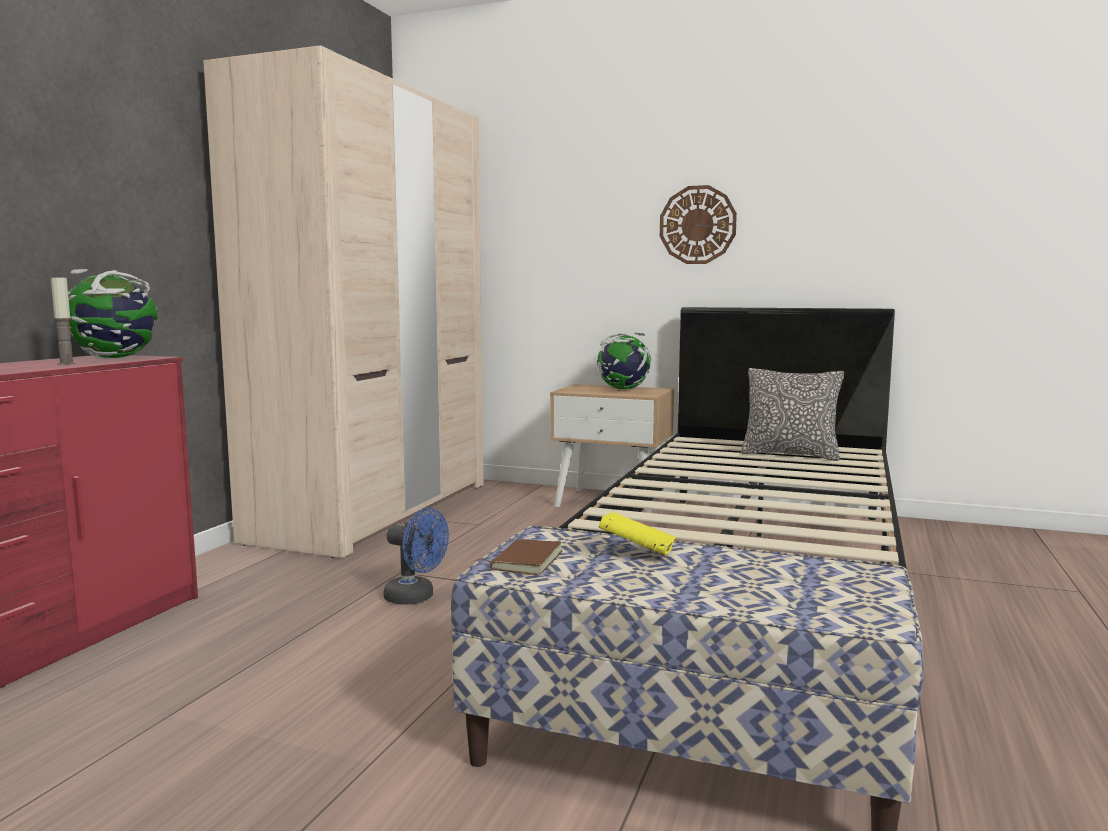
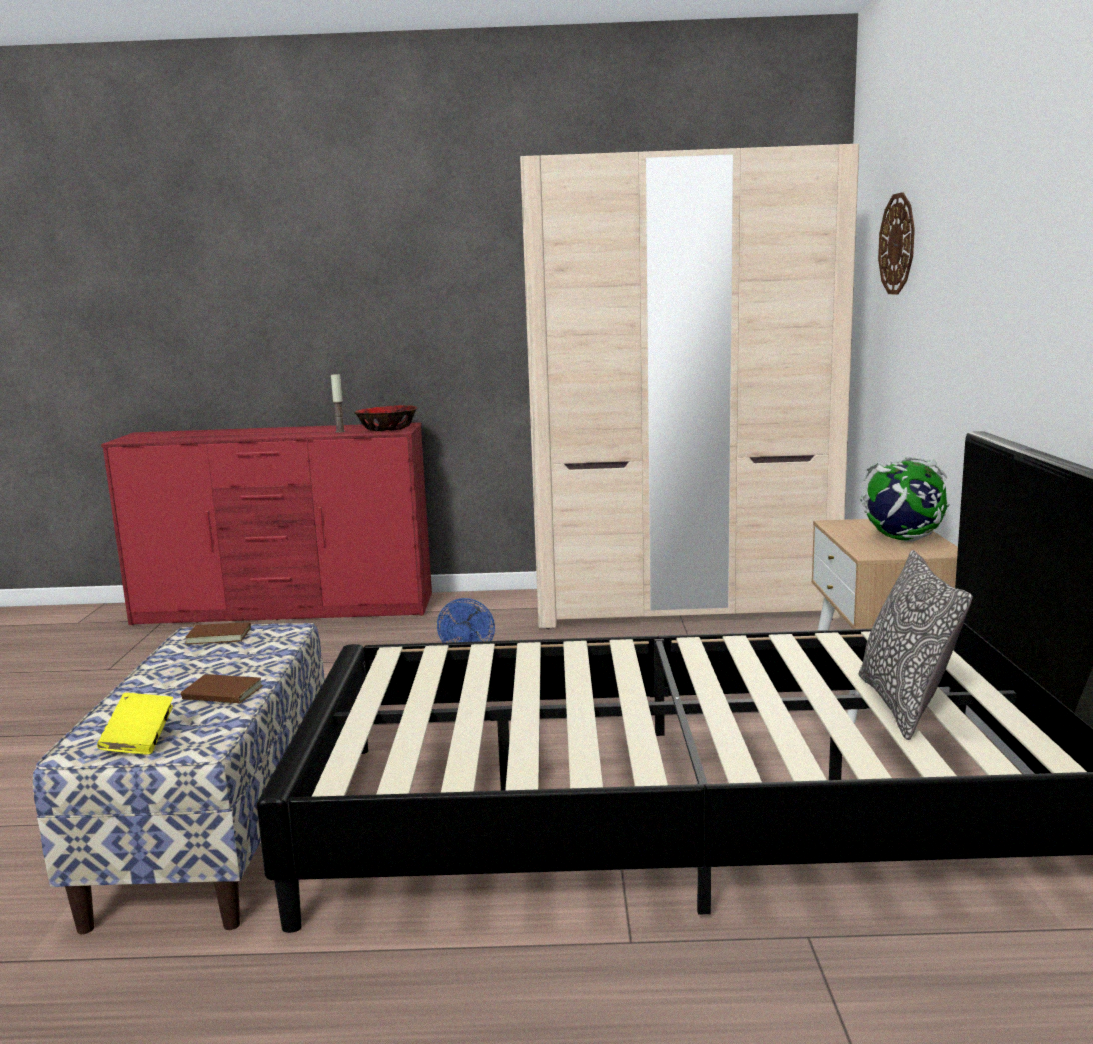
camera: 70 degrees right, 5 degrees up
globe [68,269,158,358] -> bowl [354,405,417,431]
yellow book [599,512,676,555] -> yellow book moved to [97,693,173,754]
wall clock [660,185,737,264] -> wall clock moved to [878,192,915,295]
none -> brown book [181,674,263,705]

